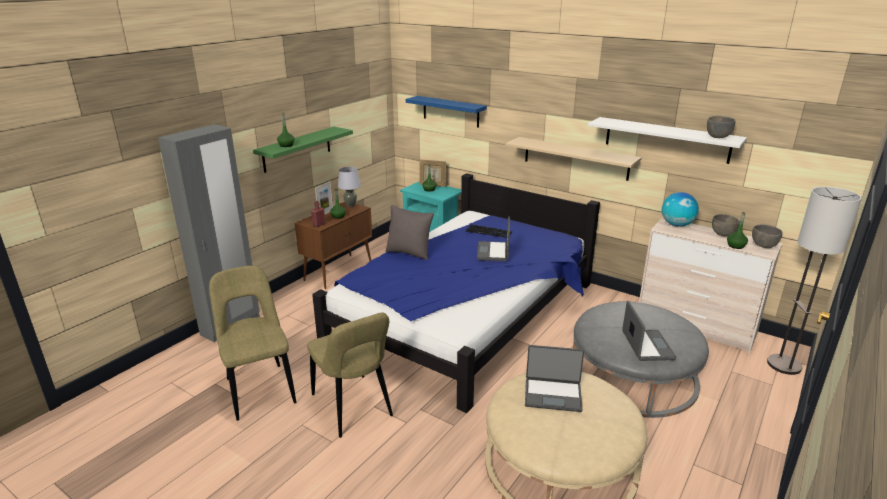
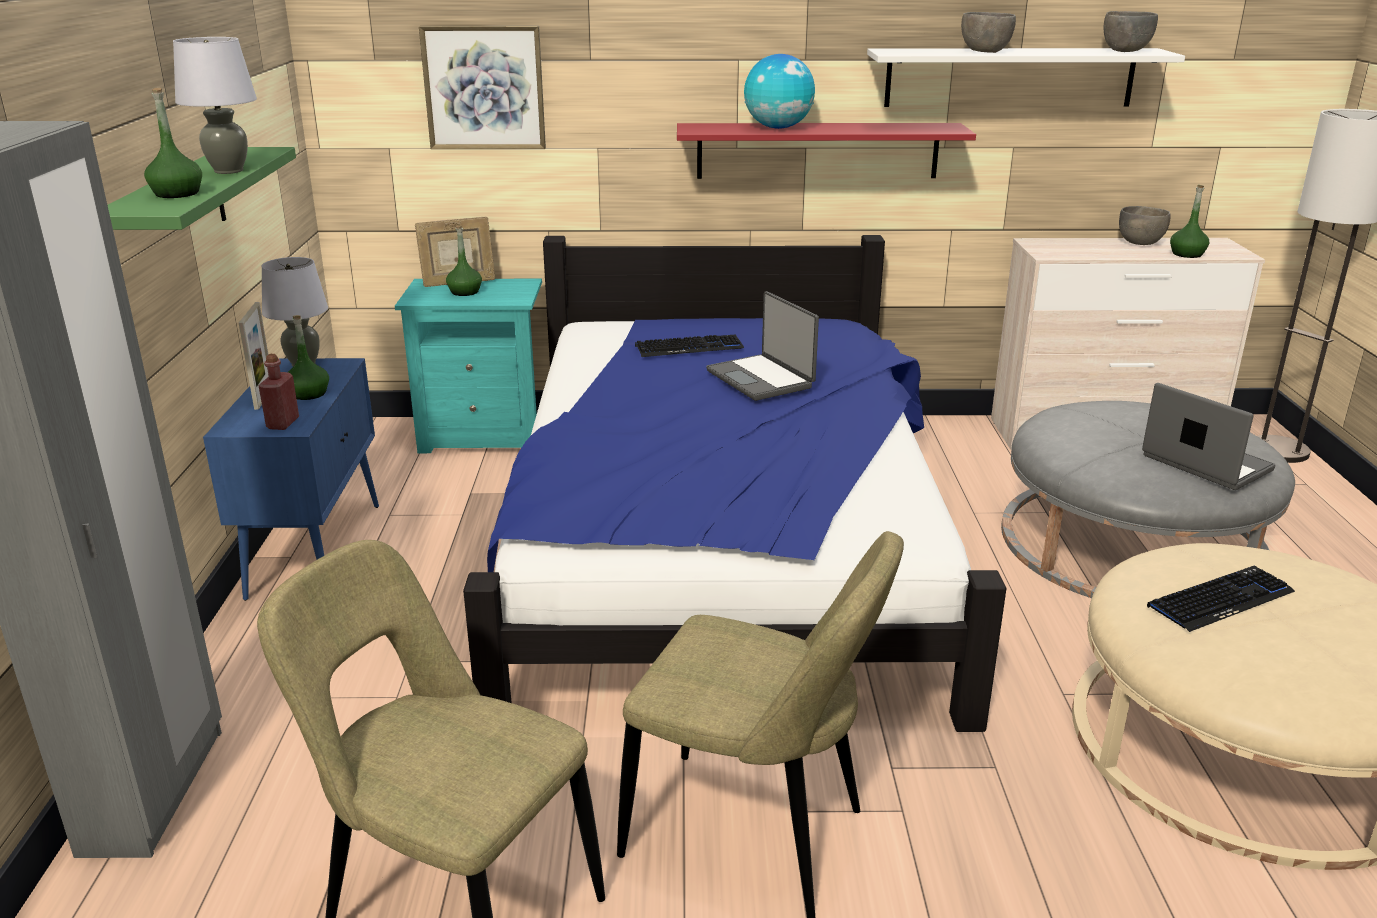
camera: 35 degrees left, 0 degrees up
brown cabinet [295,202,372,289] -> blue cabinet [203,358,379,601]
grey pillow [385,205,434,261] -> none
blue shelf [406,96,487,128] -> picture [419,26,546,149]
beige shelf [505,137,642,181] -> red shelf [677,123,976,179]
laptop [525,345,584,412] -> keyboard [1147,566,1295,632]
globe [661,192,699,227] -> globe moved to [744,54,815,129]
grey bowl [752,225,783,248] -> grey bowl moved to [961,12,1016,53]
none -> grey table lamp [173,37,257,174]

